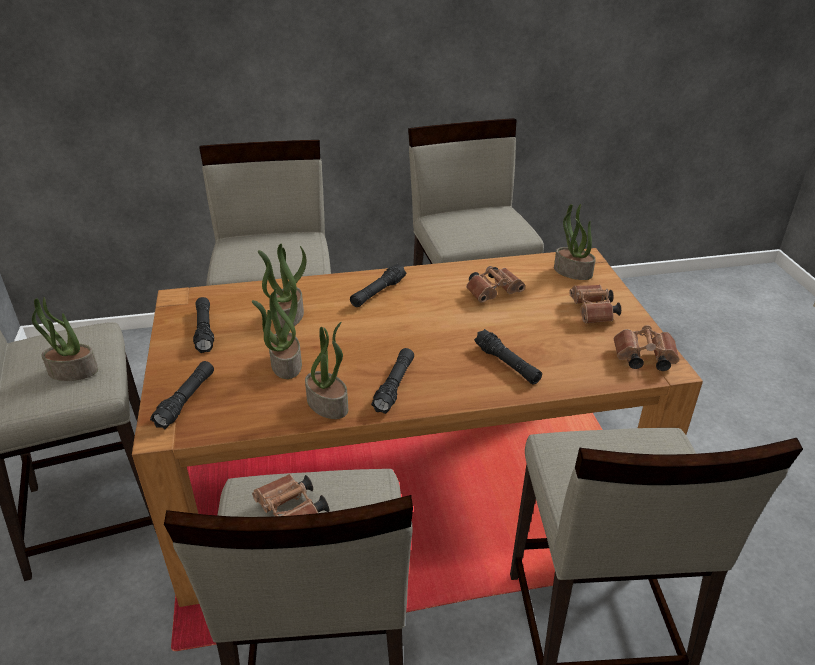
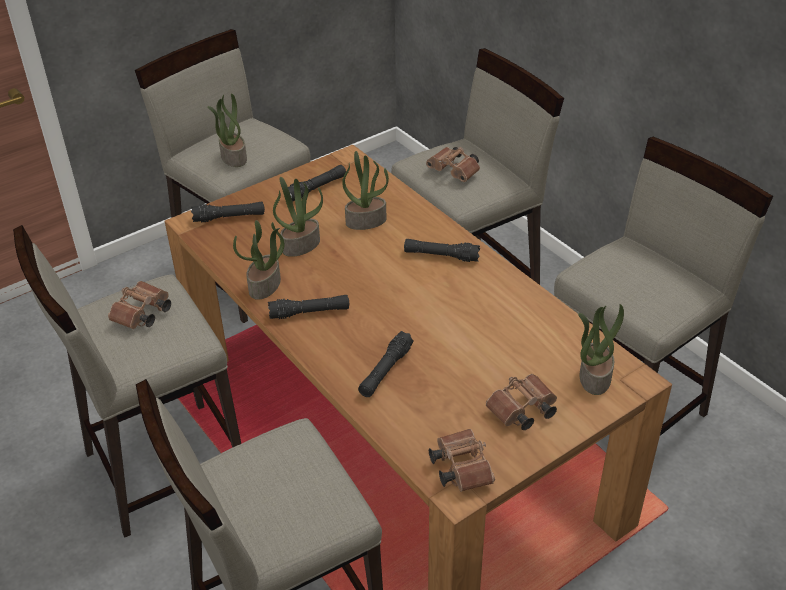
camera: 65 degrees right, 5 degrees up
brown binoculars [466,266,525,303] -> brown binoculars moved to [426,147,480,182]

